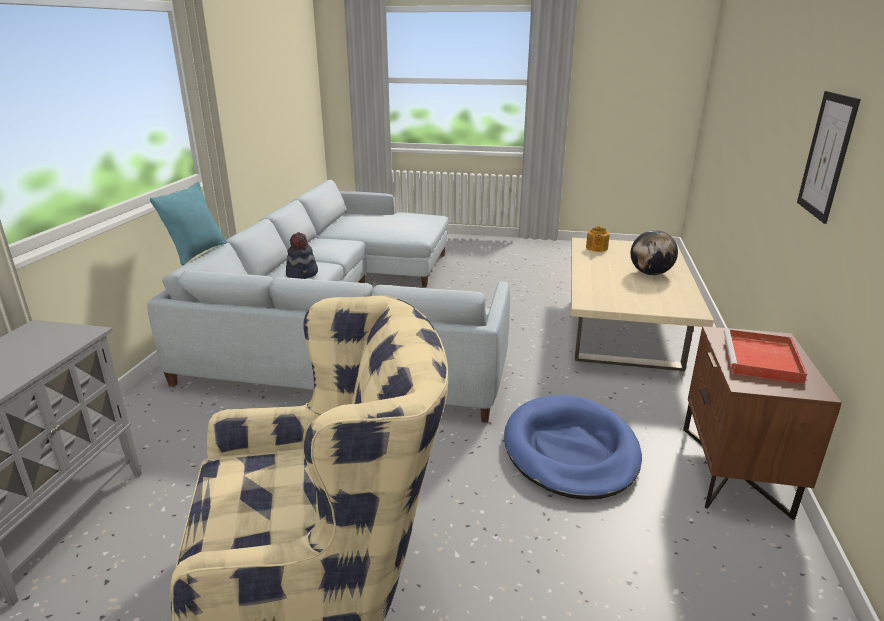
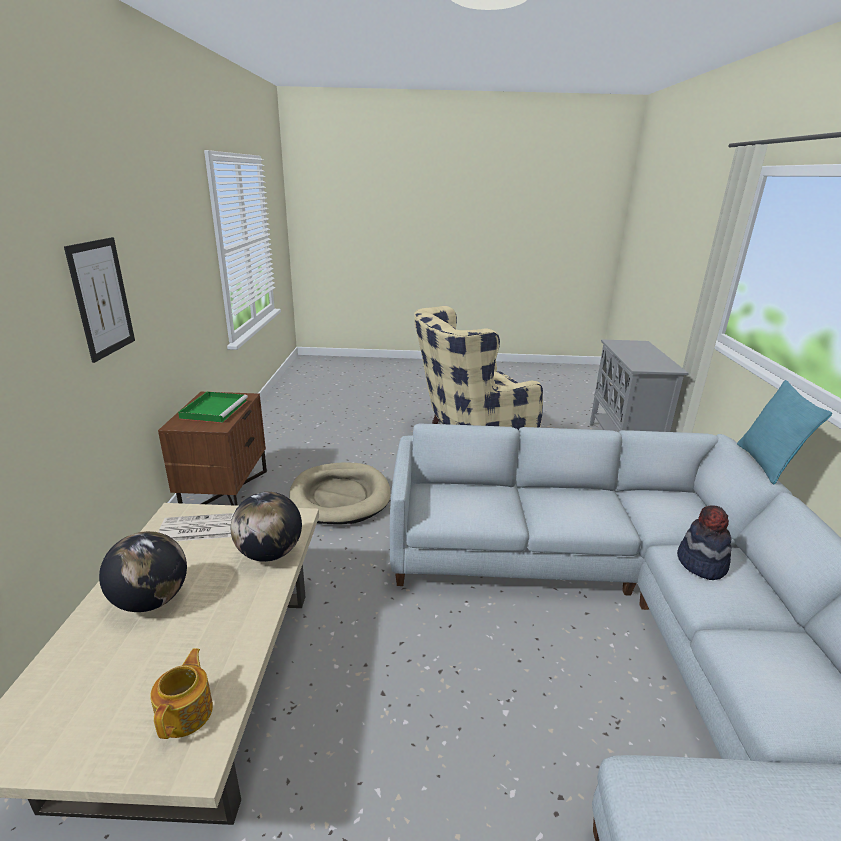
camera: 170 degrees right, 0 degrees up
blue dog bed [504,395,642,500] -> beige dog bed [289,462,390,524]
red tray [724,329,807,384] -> green tray [178,391,248,423]
none -> newspaper [158,513,234,541]
none -> globe [231,492,302,562]

